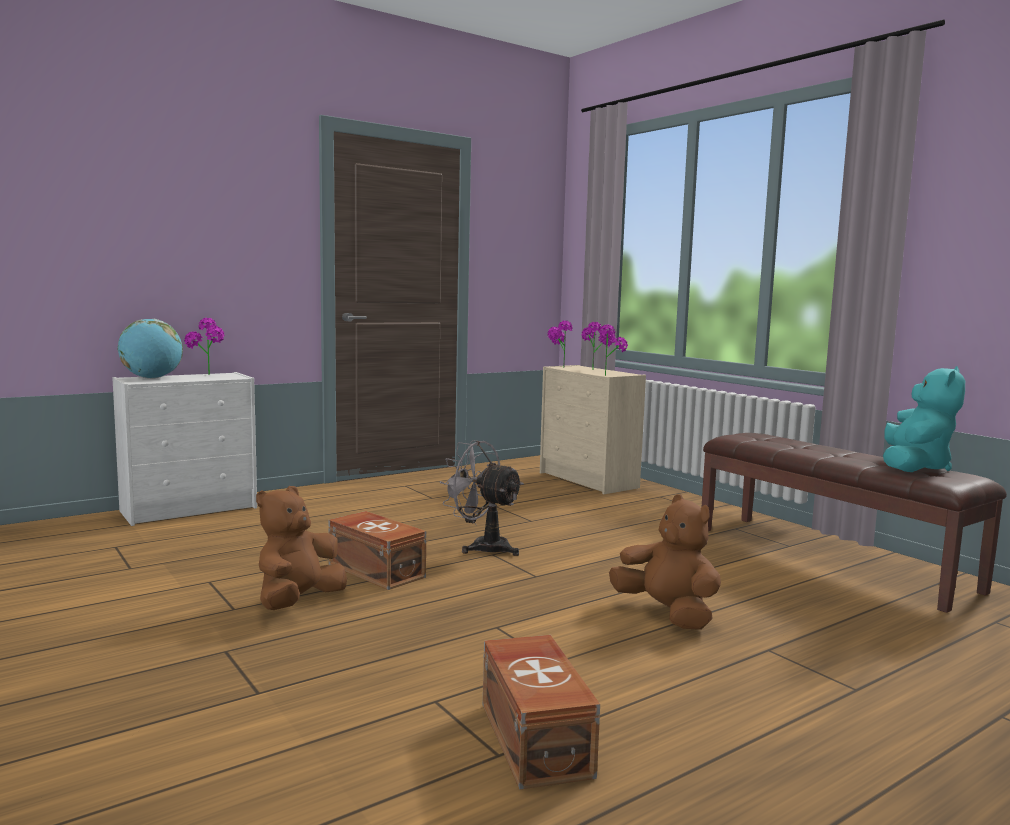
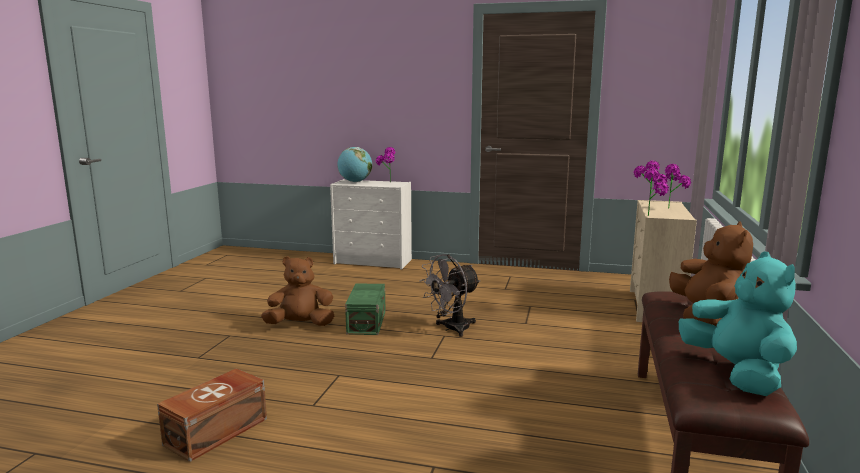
camera: 50 degrees right, 5 degrees up
brown storage box [328,511,426,590] -> green storage box [345,283,386,335]
grey fan [440,440,524,556] -> grey fan turned 120 degrees counterclockwise [420,254,480,337]
brown plush toy [609,494,721,630] -> brown plush toy moved to [669,222,753,326]
turquoise plush toy [883,366,965,472] -> turquoise plush toy turned 90 degrees counterclockwise [679,252,797,396]

